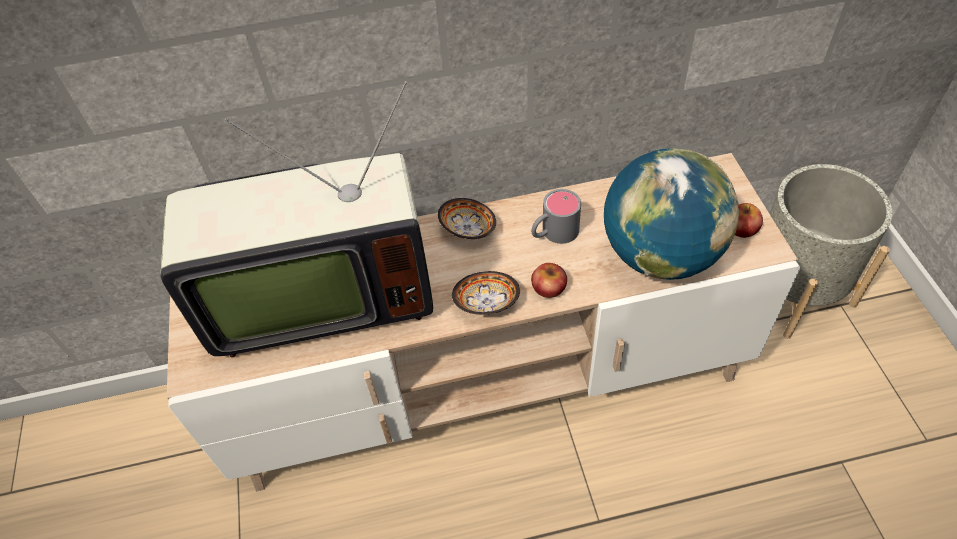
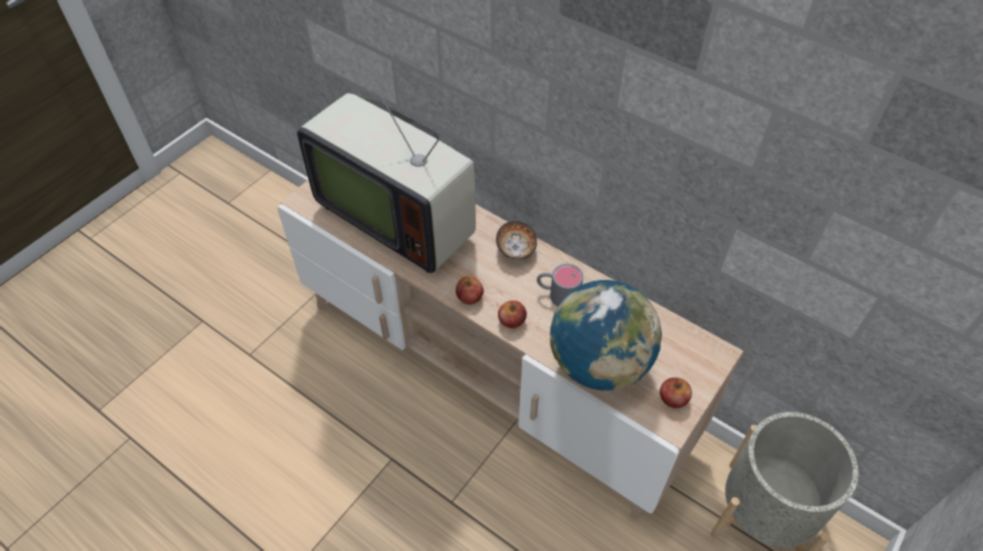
camera: 45 degrees right, 0 degrees up
bowl [452,271,520,315] -> apple [456,276,484,304]

